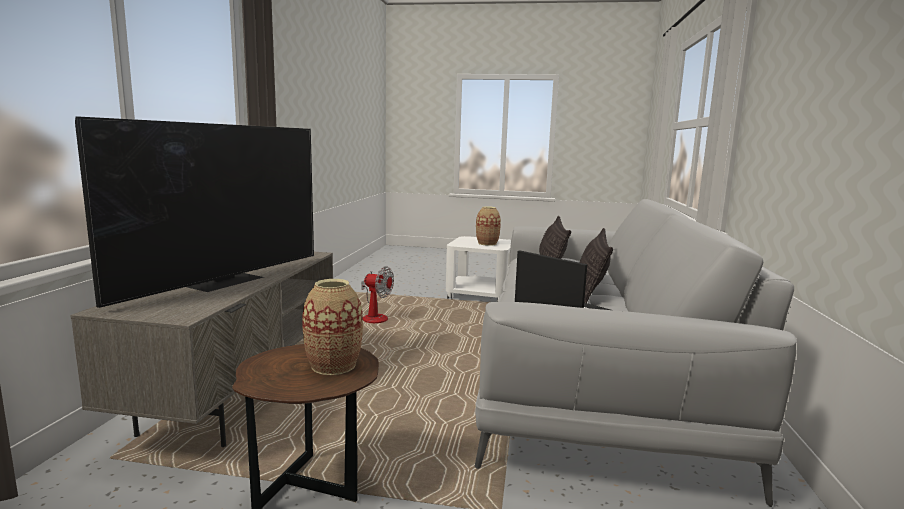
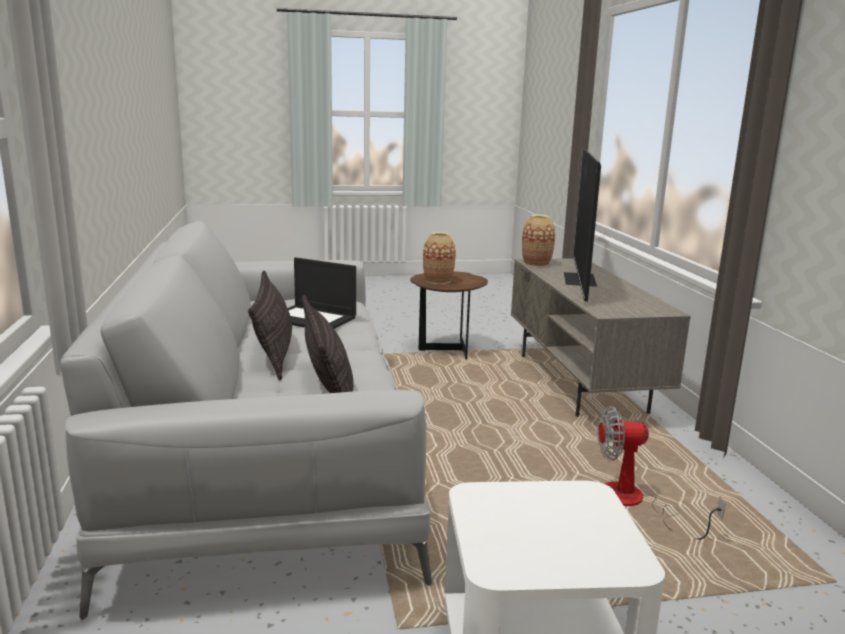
camera: 160 degrees right, 5 degrees up
vase [476,206,501,246] -> vase moved to [522,215,555,267]

